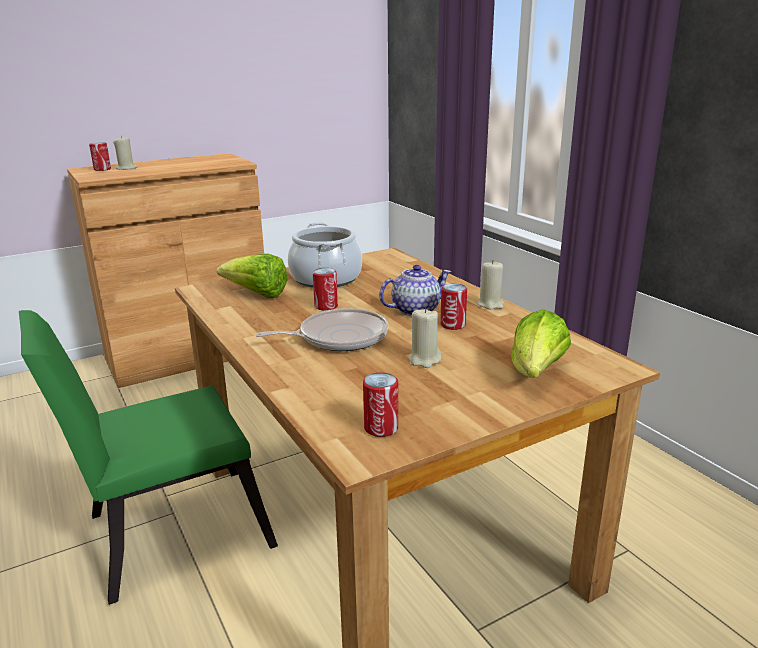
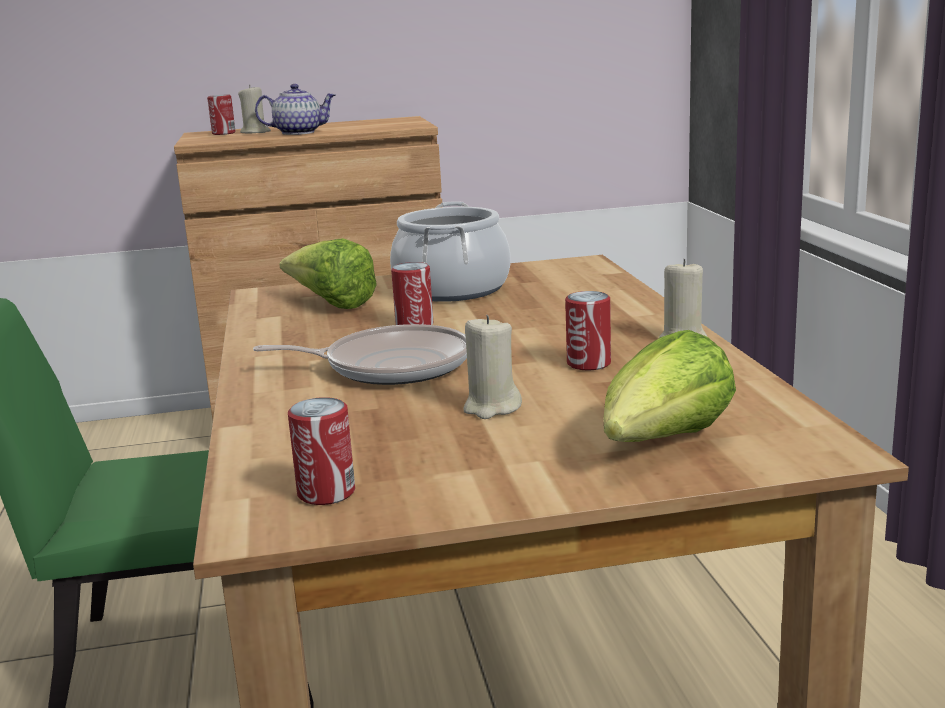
camera: 20 degrees right, 5 degrees down
teapot [379,265,451,316] -> teapot moved to [255,84,336,135]

